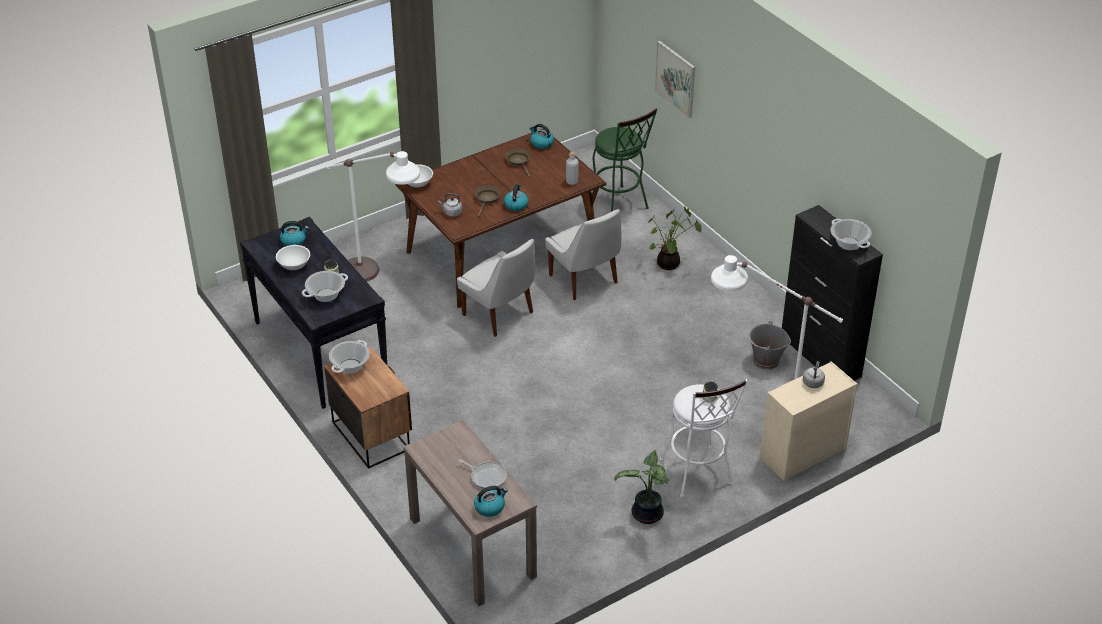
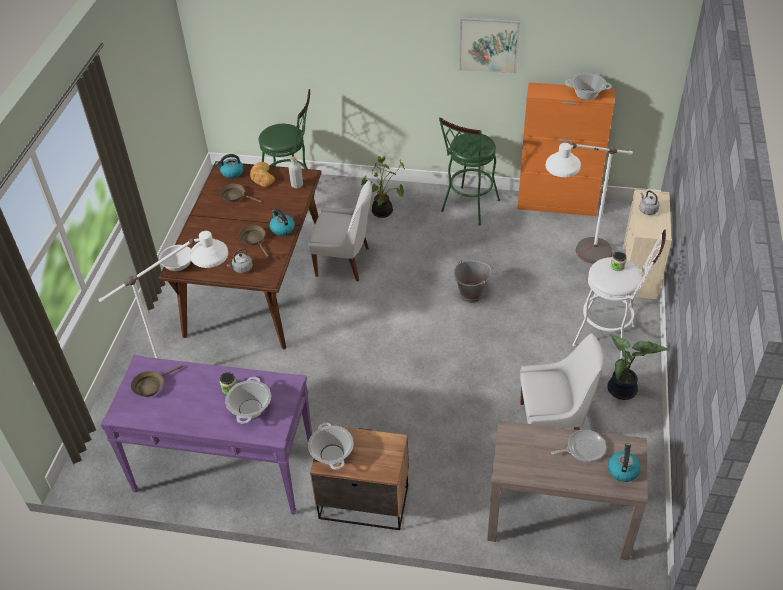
camera: 45 degrees left, 5 degrees up
black console table [240,217,387,409] -> purple console table [101,355,312,515]
white bowl [276,245,310,270] -> none
kettle [280,221,309,246] -> brown frying pan [131,365,183,397]
white chair [457,239,535,337] -> white chair moved to [520,333,604,430]
picture [655,41,695,118] -> picture moved to [459,17,520,74]
grey bucket [749,321,791,370] -> grey bucket moved to [453,260,491,303]
black cabinet [782,205,883,381] -> orange cabinet [517,82,615,216]
none -> bread [250,162,275,187]
none -> green stool [439,117,500,226]

